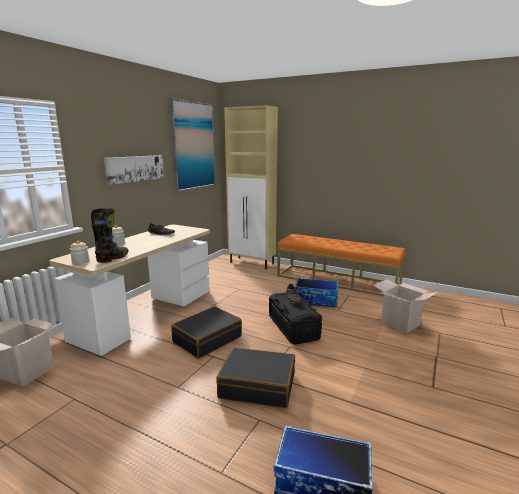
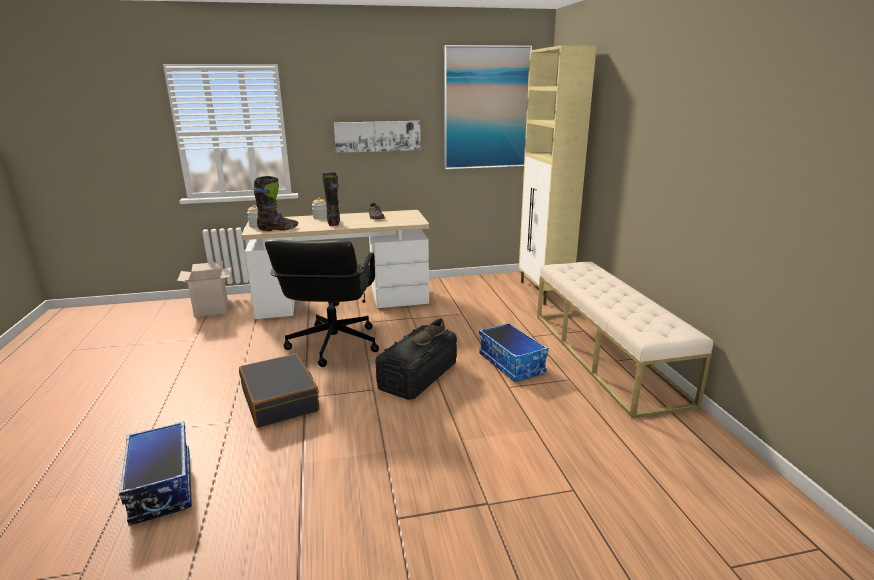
camera: 50 degrees right, 5 degrees up
black suitcase [171,306,242,359] -> black office chair [265,239,379,367]
orange bench [277,234,406,296] -> beige bench [537,262,713,418]
cardboard box [373,279,439,333] -> none
none -> black boot [322,172,340,226]

